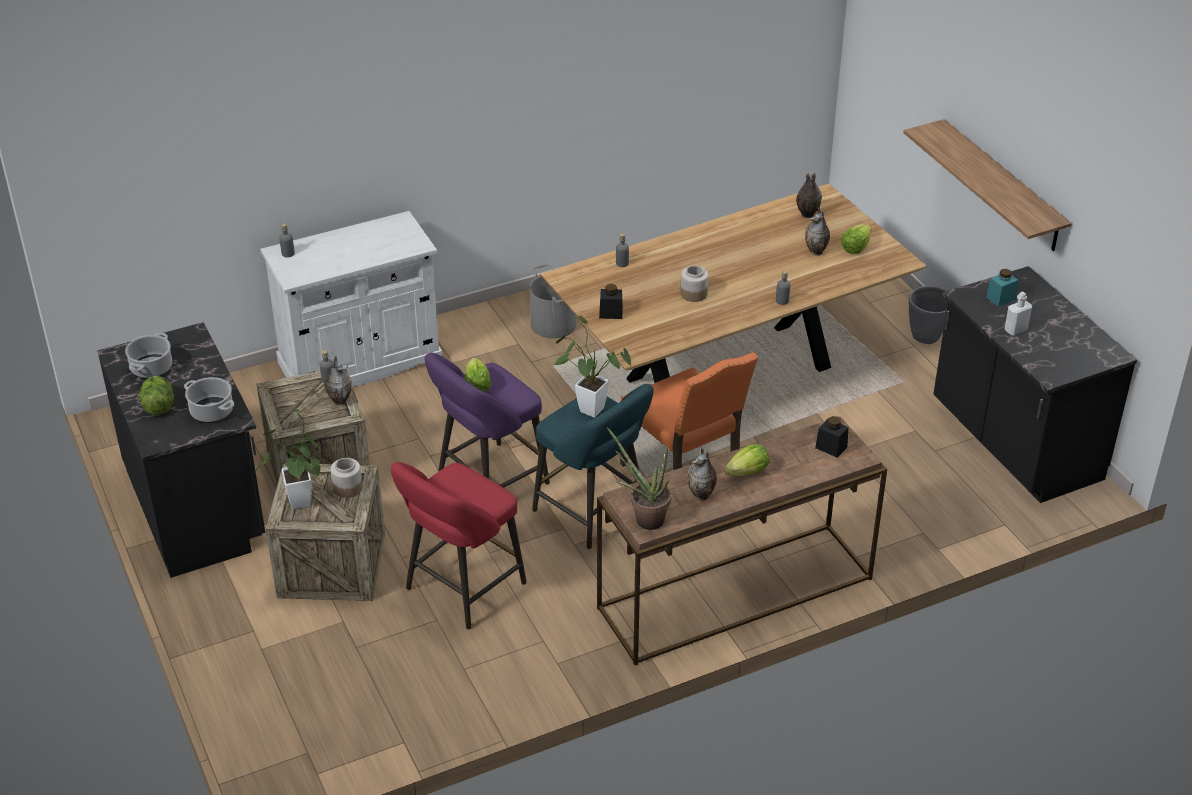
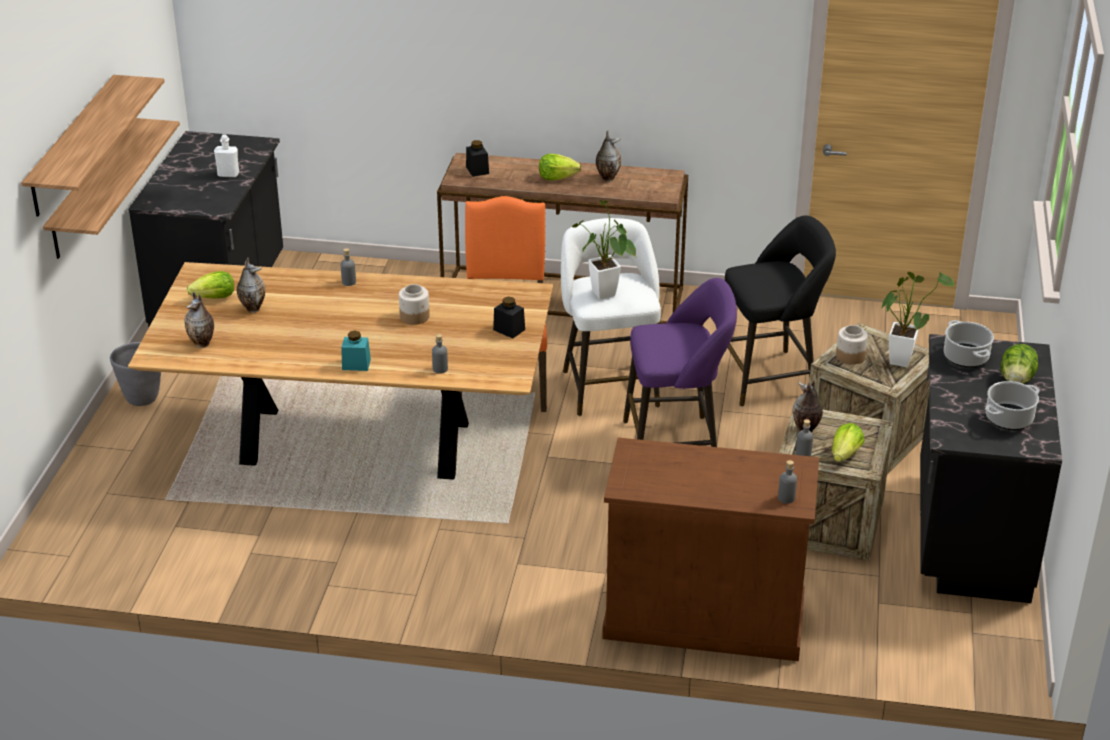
camera: 145 degrees left, 5 degrees down
white cabinet [260,211,442,387] -> brown cabinet [602,437,819,661]
red stool [391,462,527,629] -> black stool [725,215,836,407]
lettuce [465,358,491,392] -> lettuce moved to [832,423,865,462]
grey bucket [530,264,576,339] -> none
turquoise stool [532,384,654,549] -> white stool [561,218,661,416]
potted plant [607,427,671,530] -> none
turquoise jar [986,269,1018,307] -> turquoise jar moved to [341,331,371,371]
none -> shelf [21,75,165,217]

